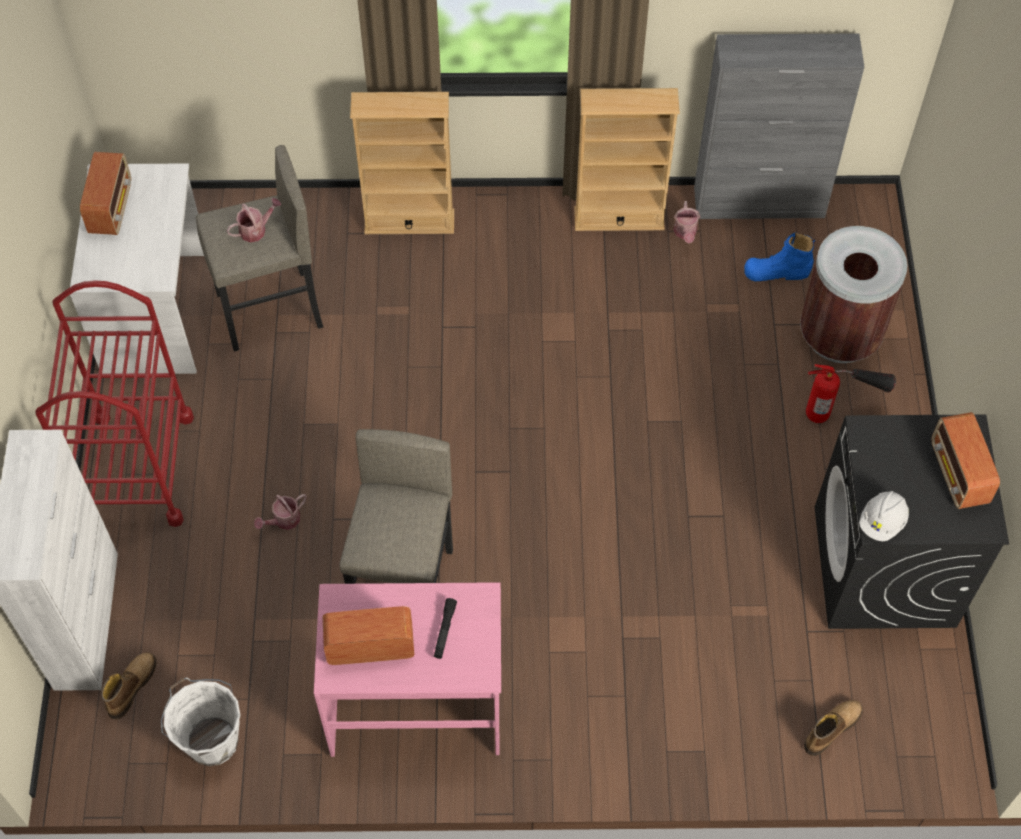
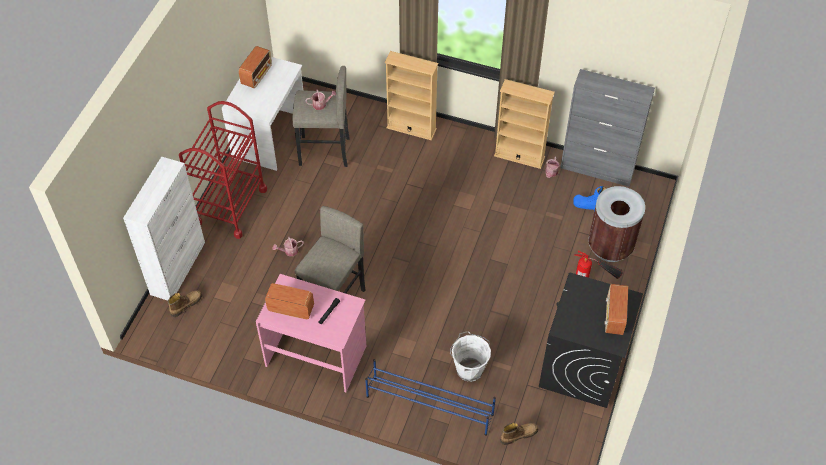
camera: 20 degrees right, 5 degrees down
white bucket [161,678,240,766] -> white bucket moved to [450,331,491,382]
white hard hat [859,491,909,541] -> none
none -> blue shoe rack [365,359,496,436]

